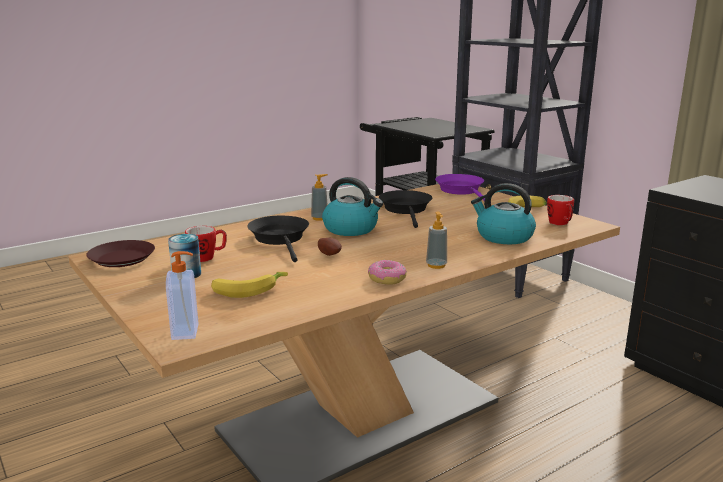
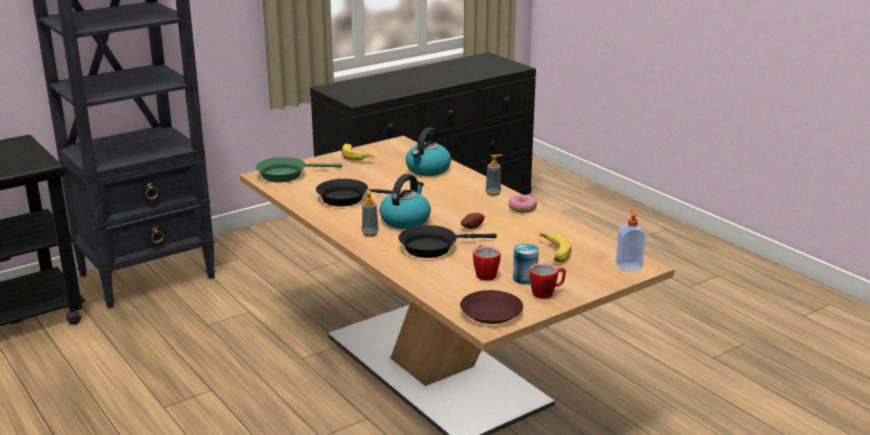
camera: 90 degrees left, 5 degrees up
purple frying pan [435,174,485,201] -> green frying pan [256,157,342,182]
mug [547,195,574,225] -> mug moved to [529,263,566,299]

